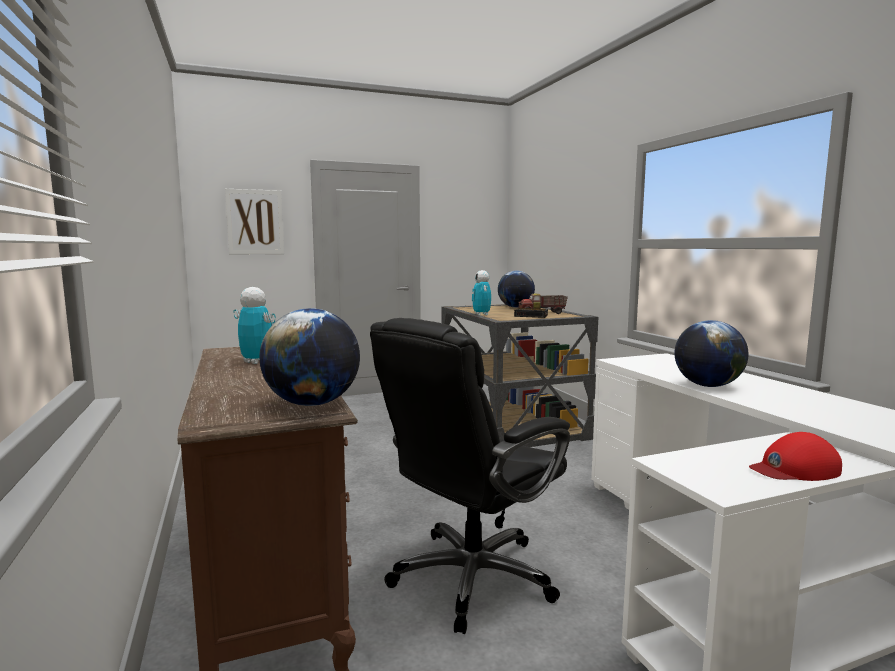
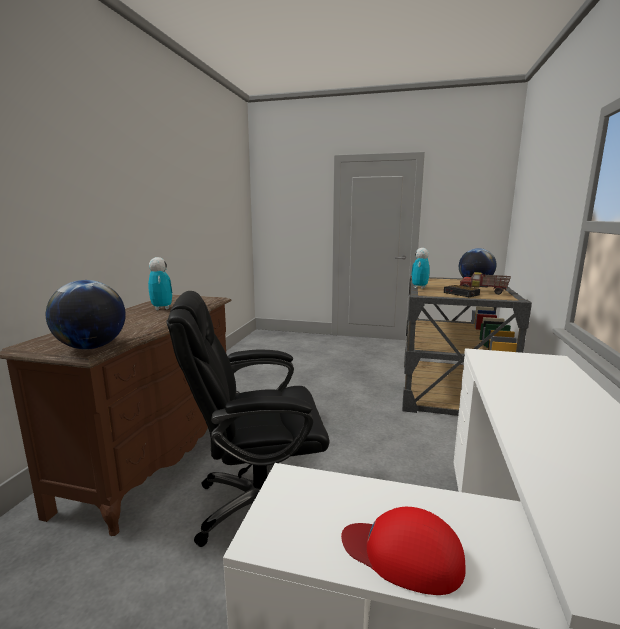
camera: 35 degrees right, 5 degrees up
picture [225,189,284,254] -> none
globe [675,320,748,387] -> none

